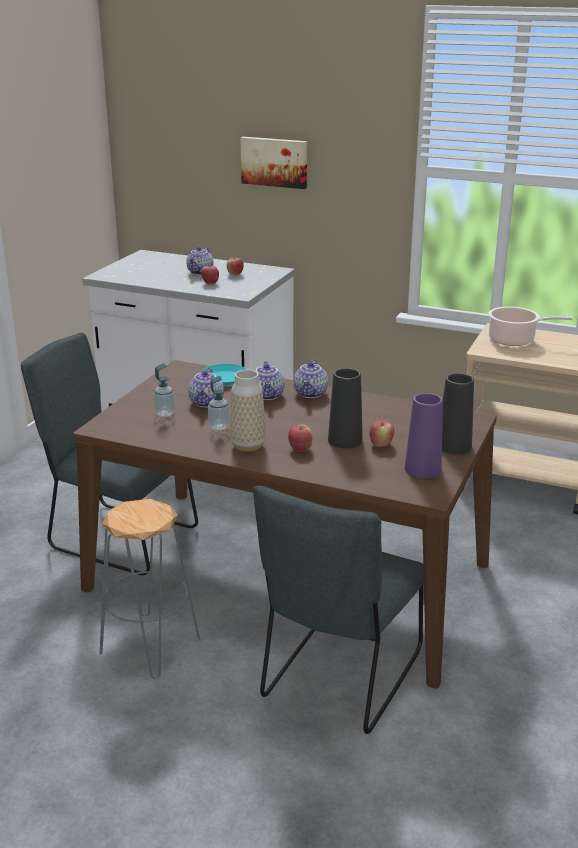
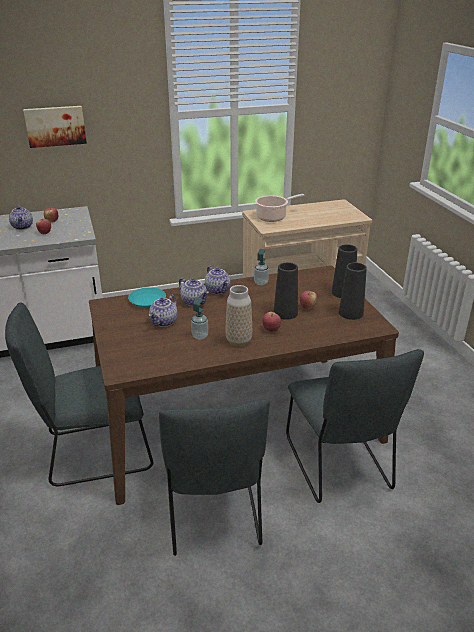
camera: 40 degrees left, 5 degrees up
grey stool [100,499,200,679] -> grey chair [159,399,270,556]
soap dispenser [153,363,175,417] -> soap dispenser moved to [254,249,269,285]
teapot [188,368,224,408] -> teapot turned 60 degrees clockwise [149,295,178,327]
purple vase [405,393,443,478] -> black vase [339,263,367,320]

